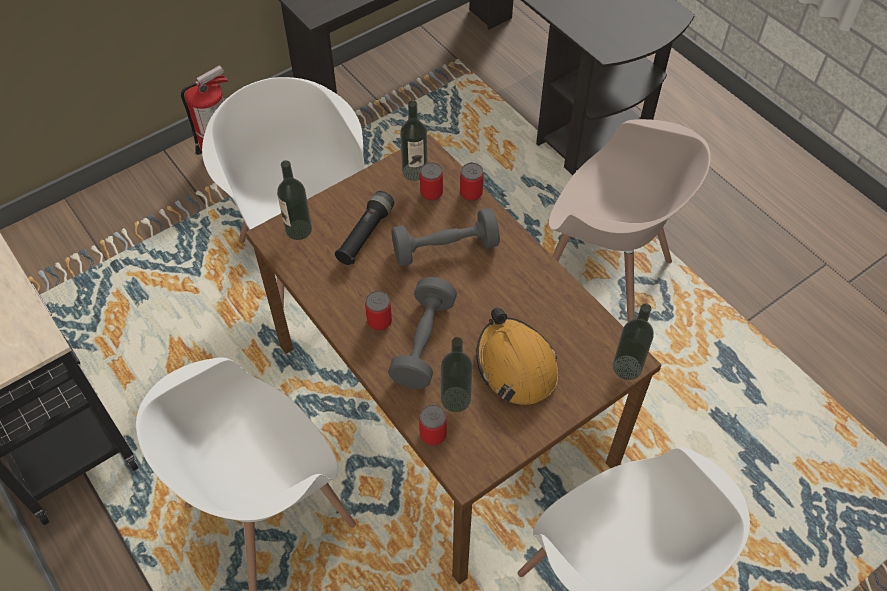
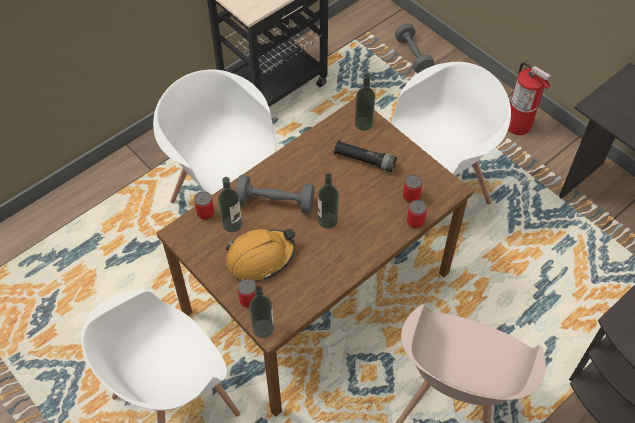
camera: 85 degrees right, 0 degrees up
can [365,291,392,331] -> can moved to [238,278,257,308]
grey dumbbell [392,208,500,266] -> grey dumbbell moved to [395,24,434,73]
bottle [400,100,428,181] -> bottle moved to [318,173,339,229]

